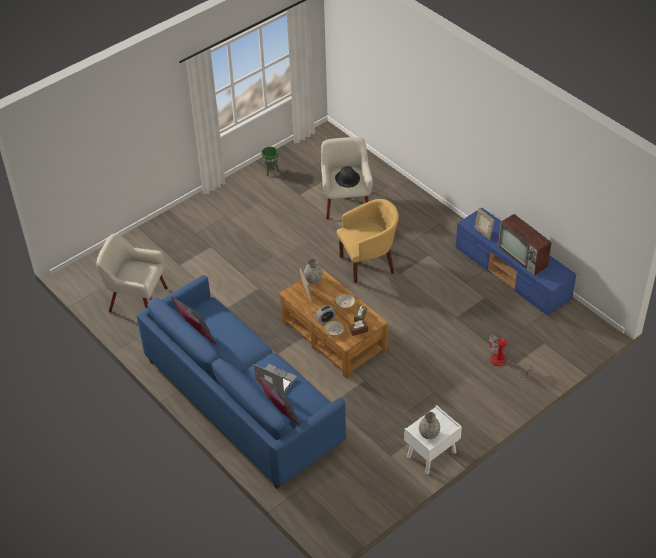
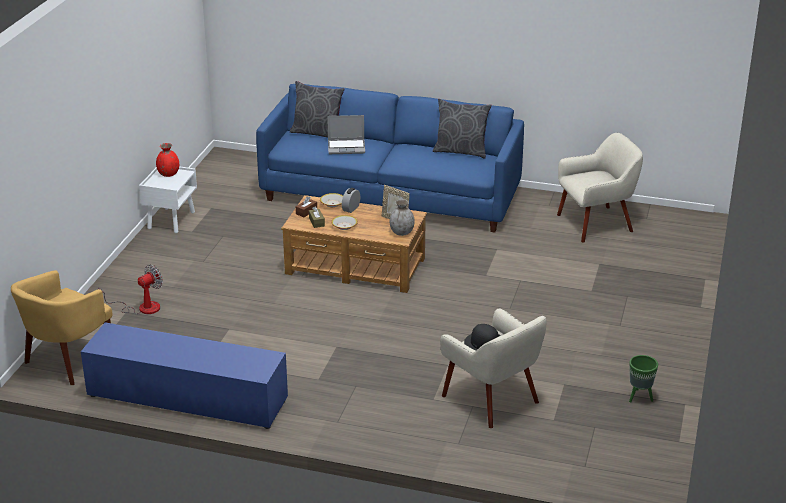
camera: 145 degrees right, 15 degrees down
yellow armchair [337,199,399,283] -> yellow armchair moved to [11,270,112,385]
grey vase [419,412,440,439] -> red vase [156,143,179,177]
picture frame [474,208,494,240] -> none
television [498,214,552,276] -> none

